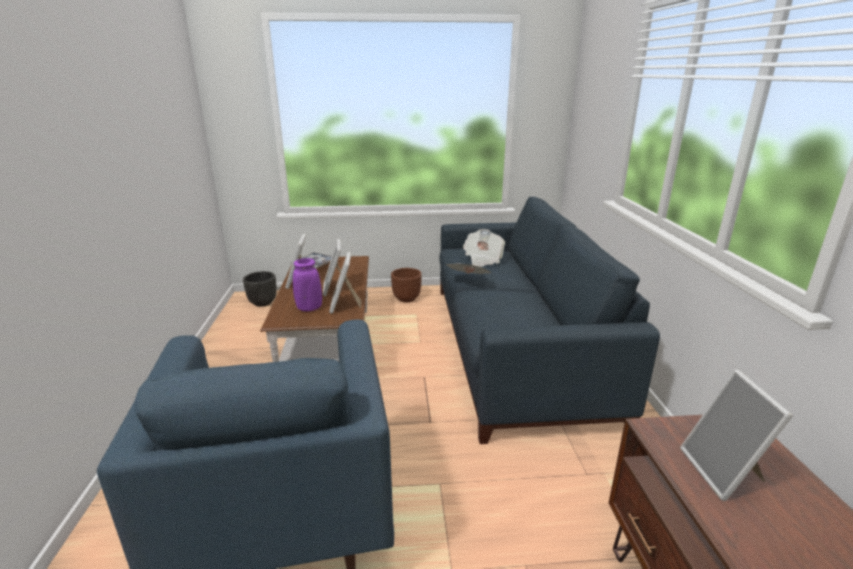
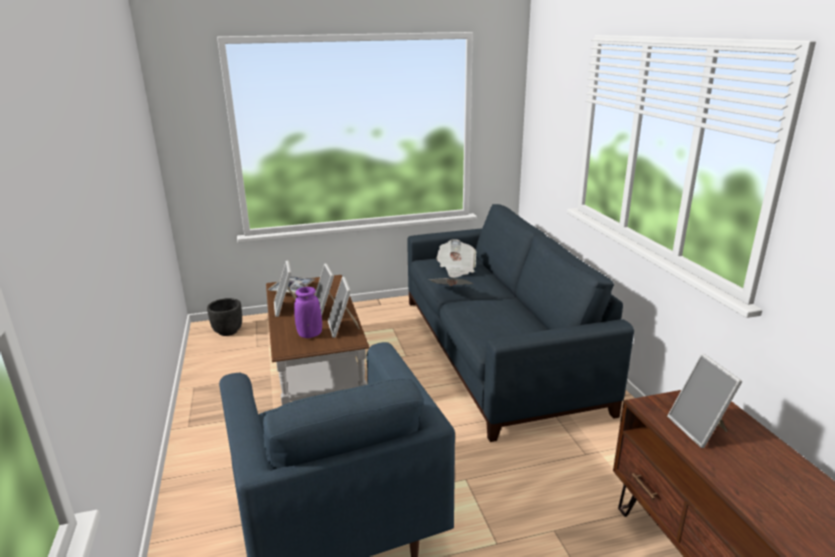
camera: 10 degrees left, 0 degrees up
brown planter [391,268,422,302] -> none

